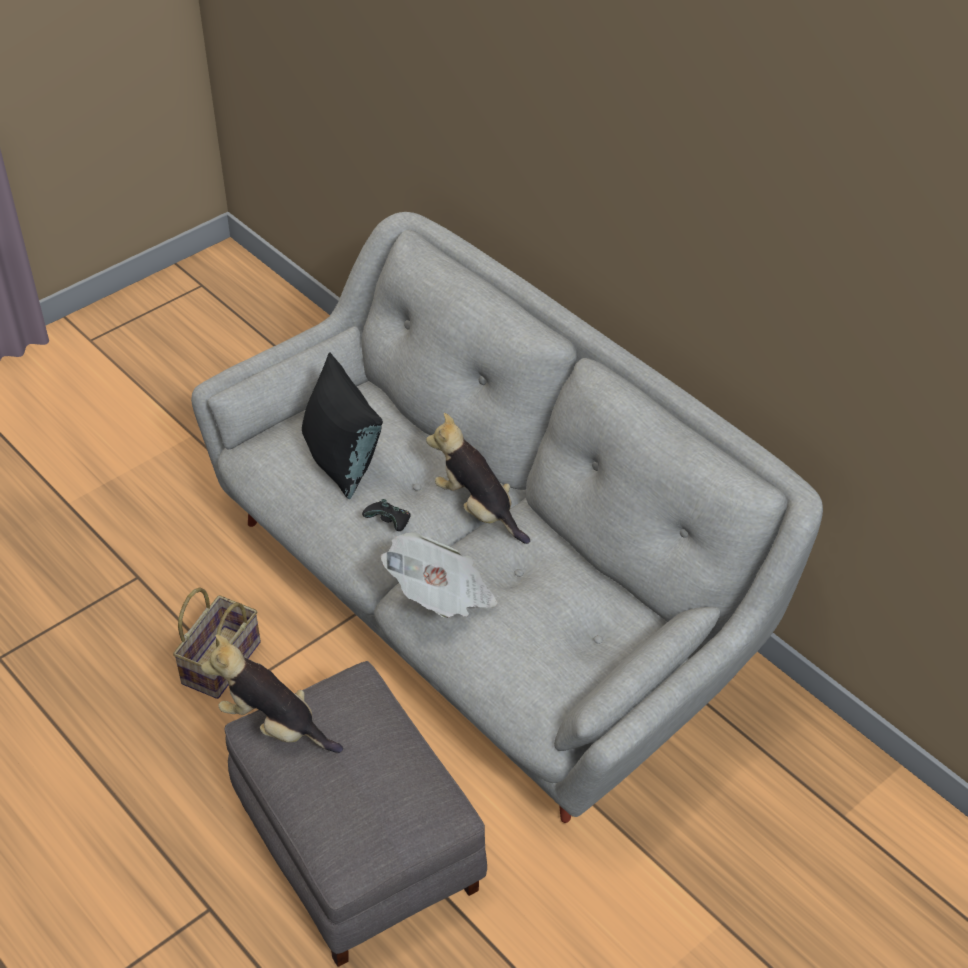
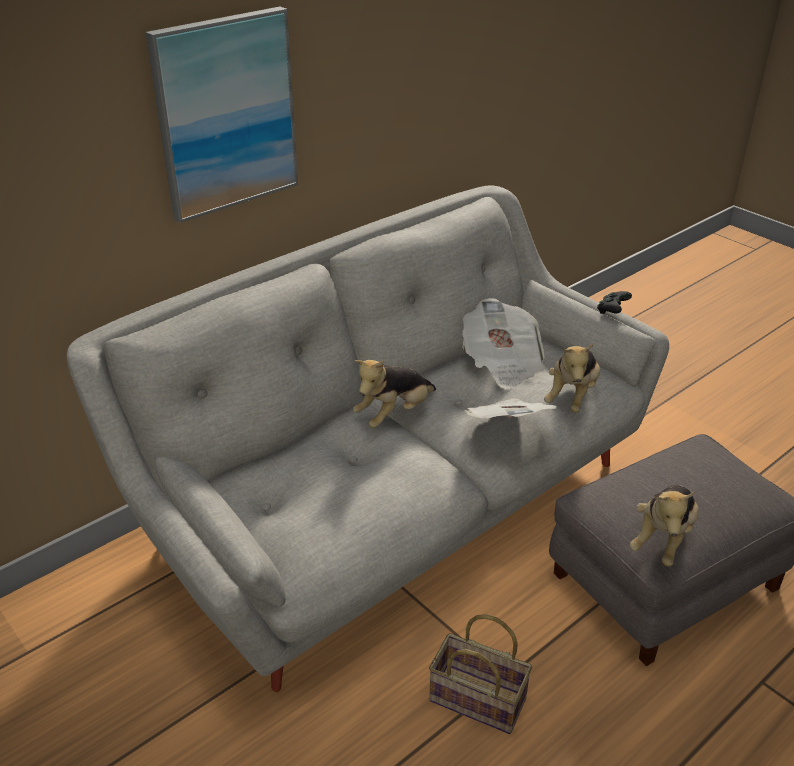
camera: 90 degrees left, 10 degrees down
black pillow [302,352,383,499] -> none
black game controller [362,499,411,531] -> black game controller moved to [597,291,632,314]
none -> picture [146,7,298,223]
none -> newspaper [462,298,545,390]
none -> plush toy [544,343,600,413]

